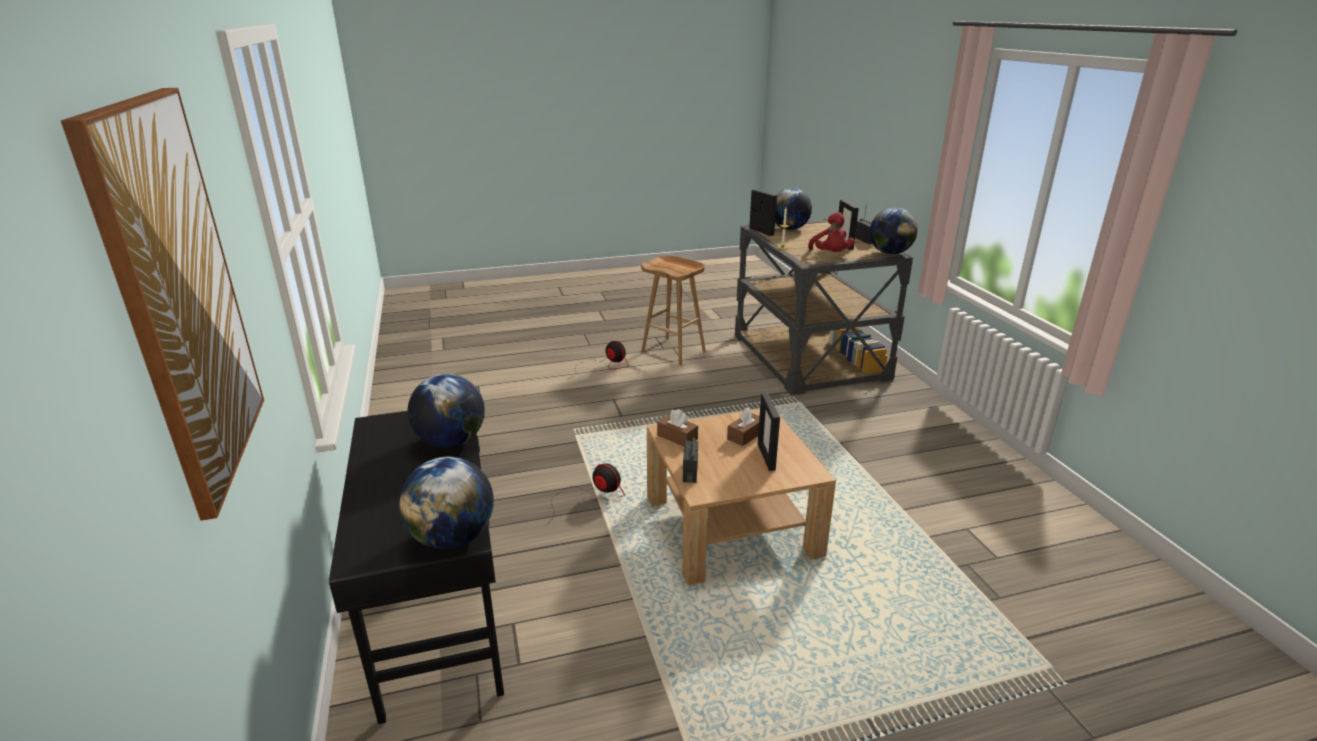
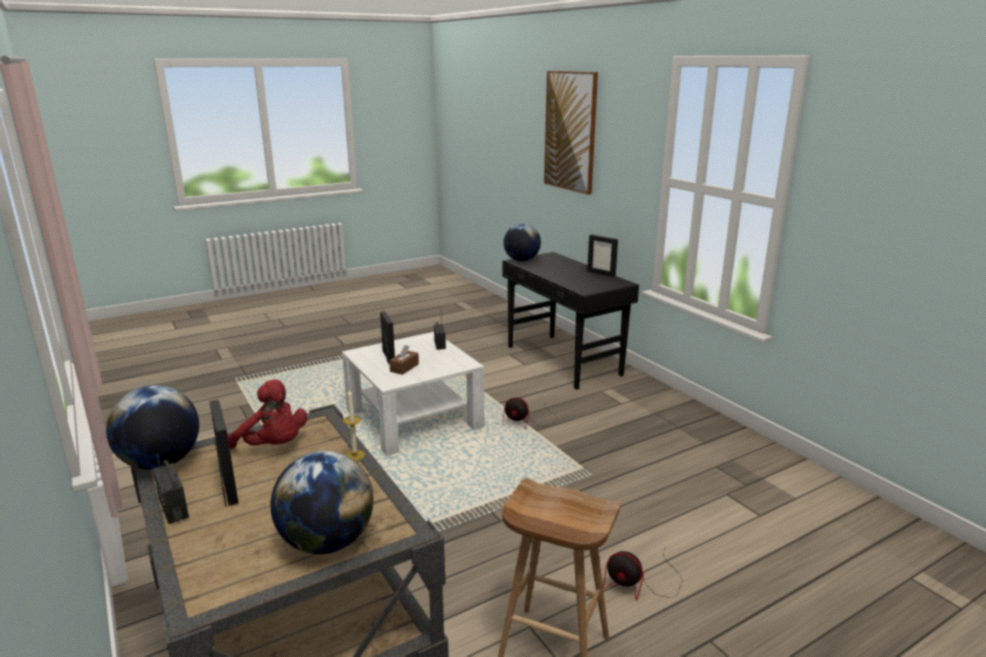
camera: 165 degrees right, 5 degrees down
globe [408,374,485,448] -> none
brown coffee table [647,409,836,585] -> white coffee table [342,332,484,456]
brown tissue box [657,409,698,446] -> none
picture frame [749,189,777,236] -> picture frame moved to [587,234,618,277]
red plush toy [808,212,855,252] -> red plush toy turned 150 degrees clockwise [228,379,307,449]

